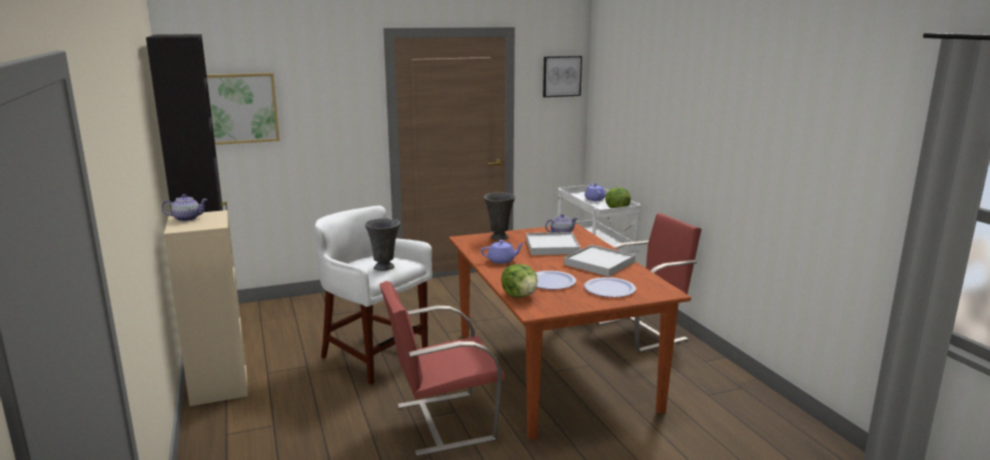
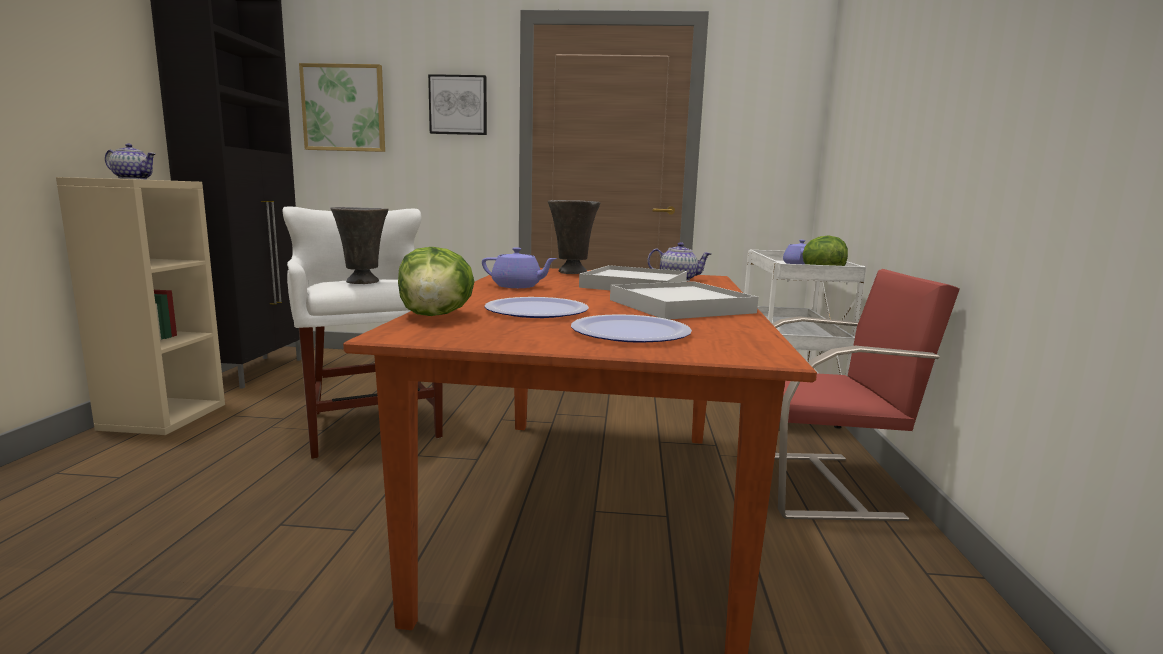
camera: 25 degrees right, 5 degrees down
red chair [379,281,504,456] -> none
picture [543,56,582,97] -> picture moved to [428,74,487,135]

